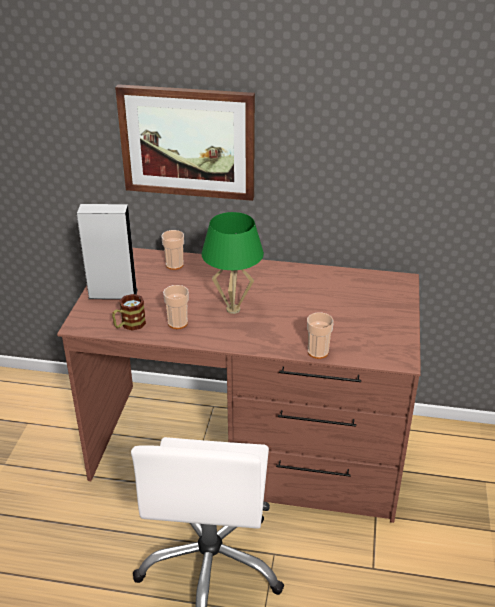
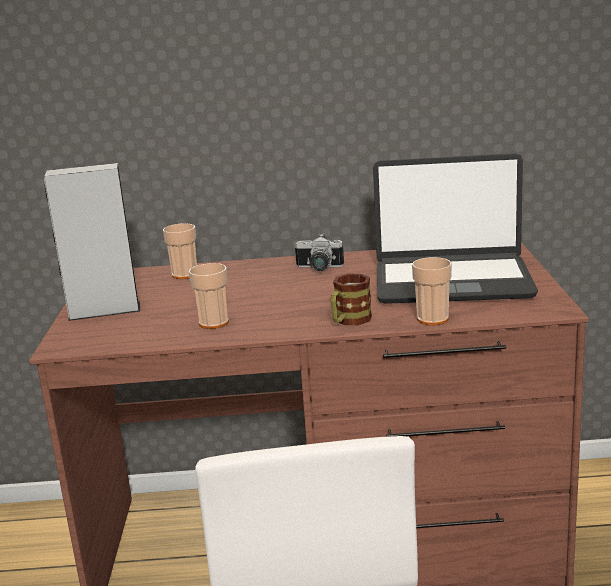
camera: 10 degrees left, 15 degrees down
mug [112,294,146,331] -> mug moved to [331,274,372,325]
picture [115,84,255,201] -> none
green table lamp [202,212,264,314] -> none
none -> camera [295,233,344,271]
none -> laptop [373,153,538,304]

